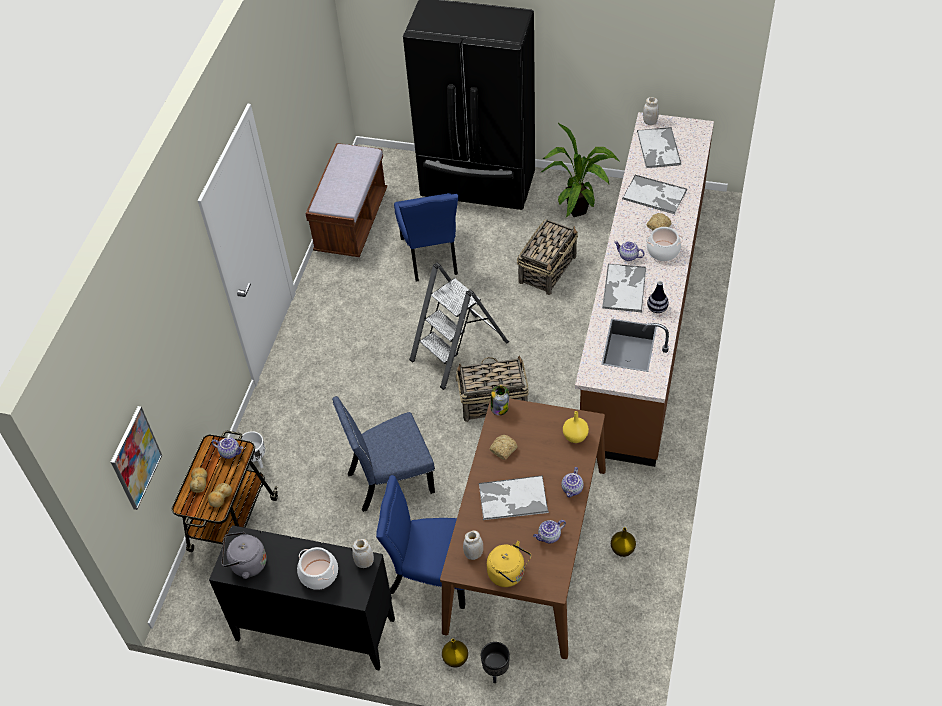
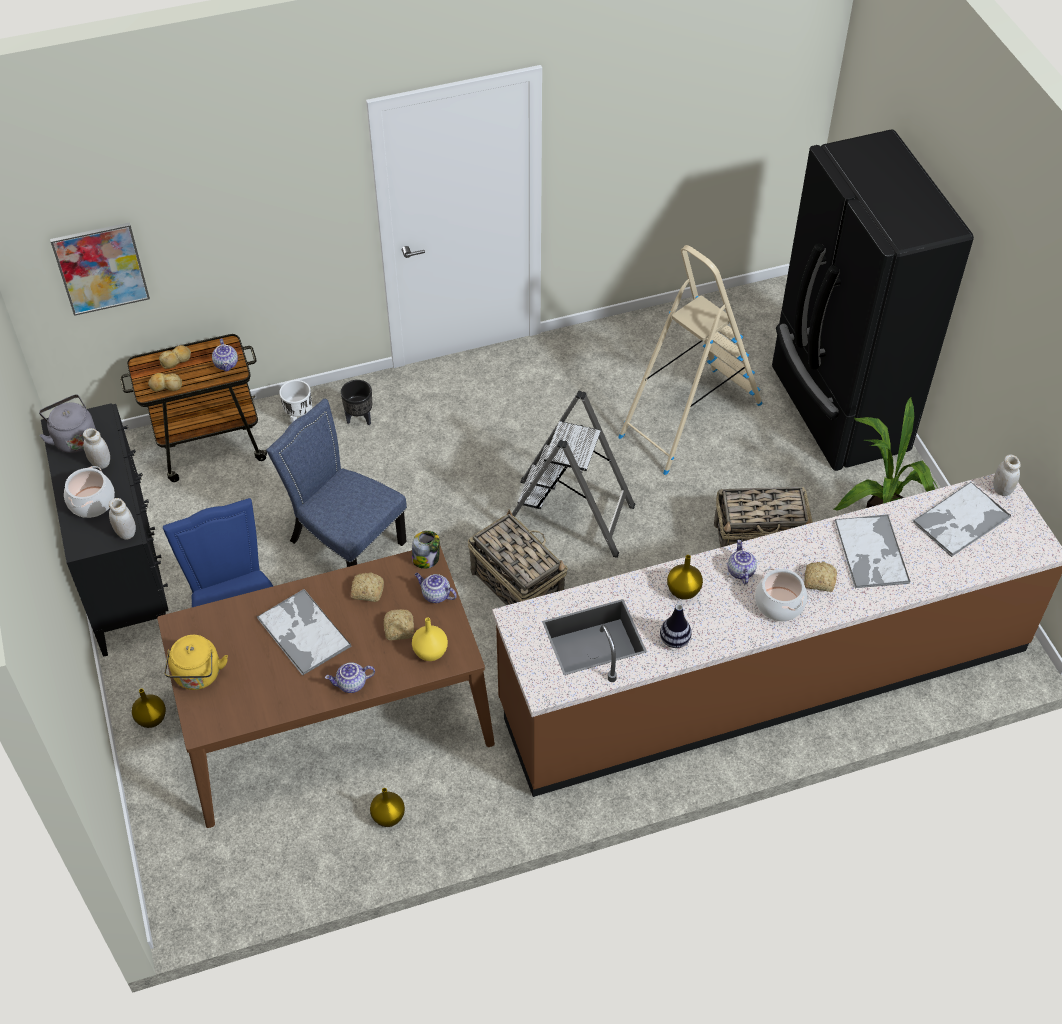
camera: 55 degrees right, 0 degrees up
brown bench [305,143,387,257] -> none
blue chair [394,193,458,282] -> beige step ladder [618,245,762,475]
white jar [463,531,483,560] -> white jar moved to [83,428,110,469]
black planter [481,642,510,683] -> black planter moved to [341,380,372,425]
teapot [533,520,566,543] -> teapot moved to [415,573,457,603]
tray [602,264,646,312] -> yellow vase [667,555,703,600]
none -> bread [384,609,414,640]

